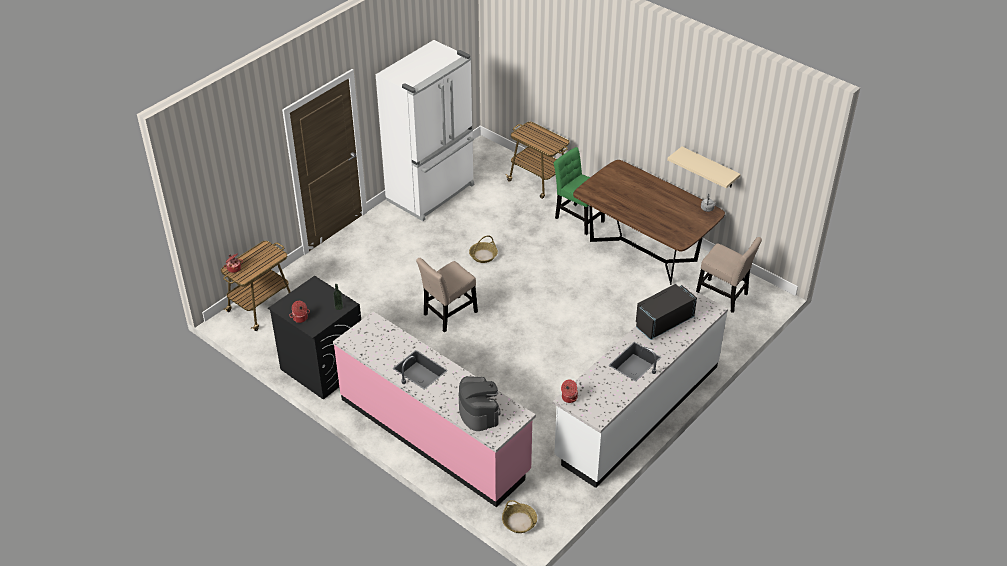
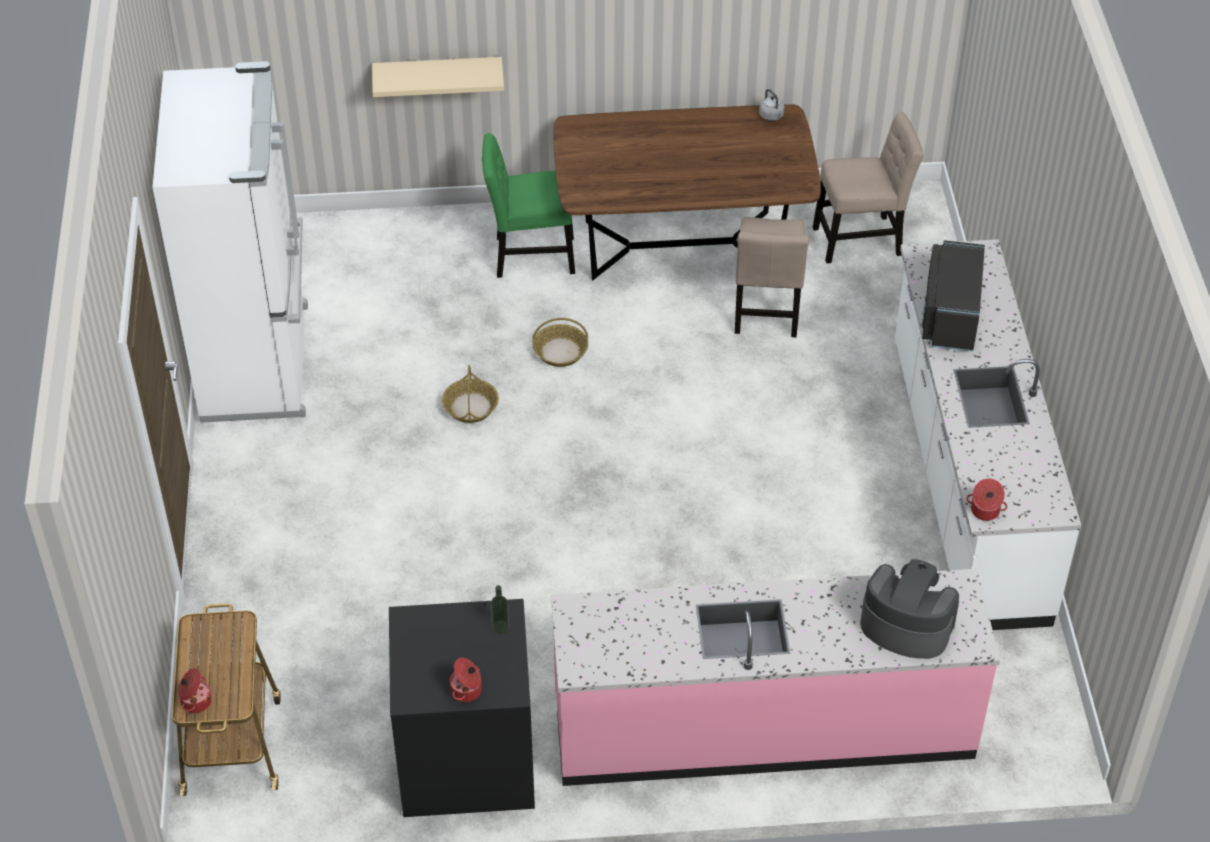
camera: 45 degrees left, 5 degrees up
beige chair [416,258,478,333] -> beige chair moved to [735,217,809,337]
basket [502,500,537,533] -> basket moved to [532,318,588,367]
cart [505,122,569,199] -> none
beige shelf [667,147,741,188] -> beige shelf moved to [372,57,504,97]

